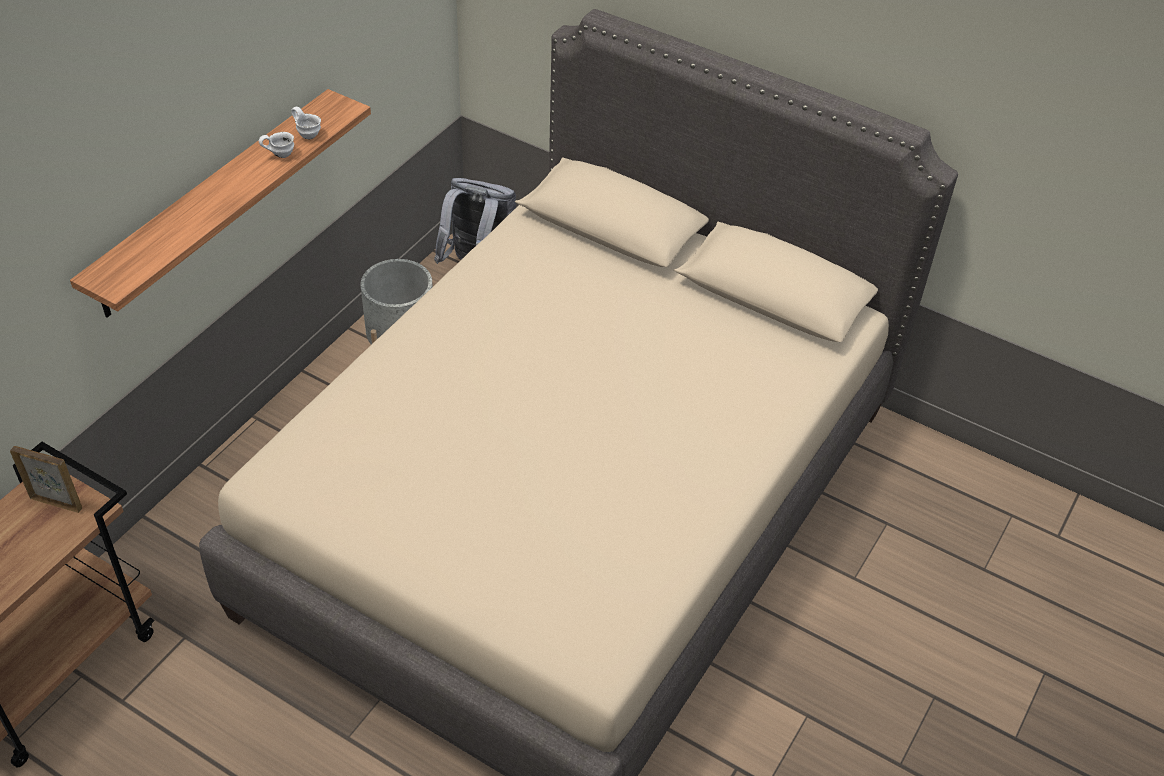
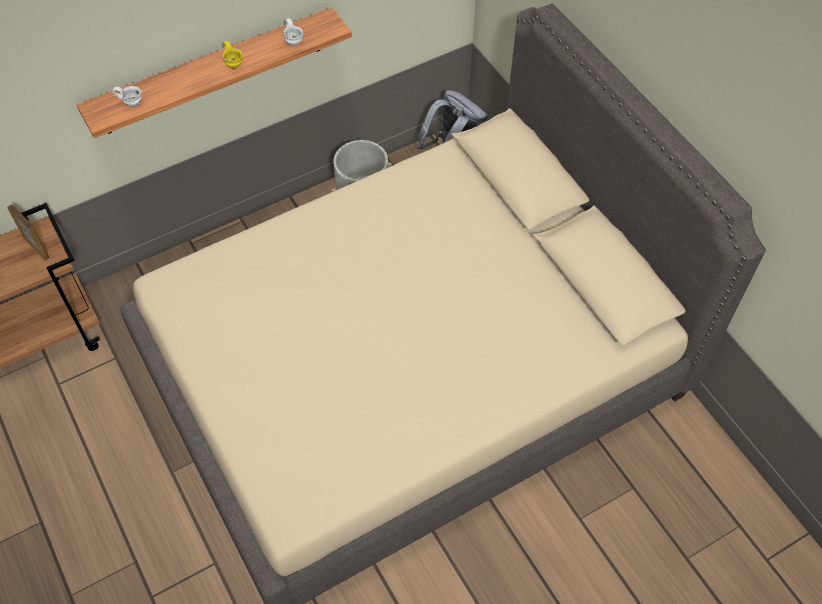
camera: 30 degrees right, 10 degrees up
white mug [259,132,294,158] -> white mug moved to [113,86,142,107]
none -> yellow mug [222,41,243,69]

